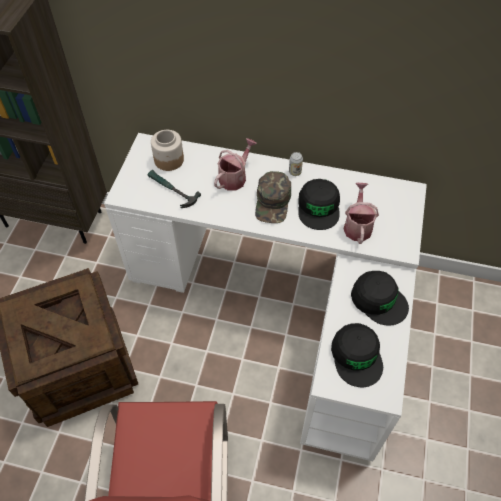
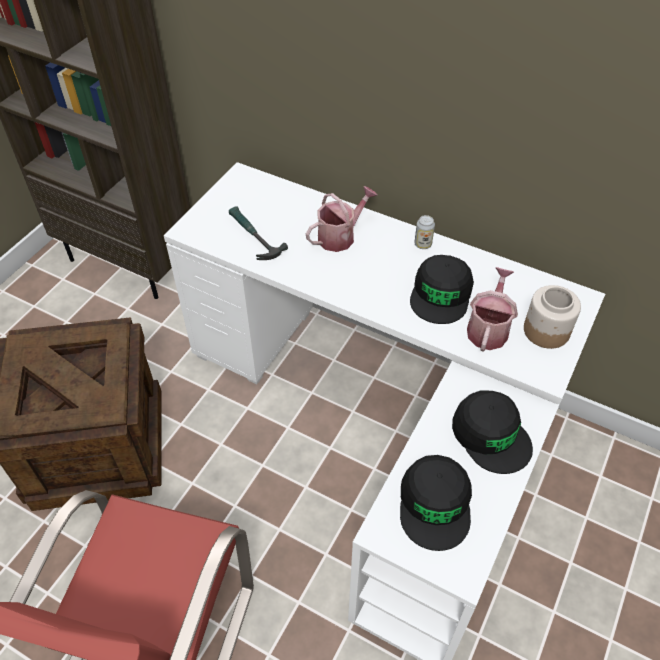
camera: 15 degrees right, 5 degrees down
jar [151,130,184,171] -> jar moved to [524,285,581,349]
green cap [255,171,291,223] -> none

